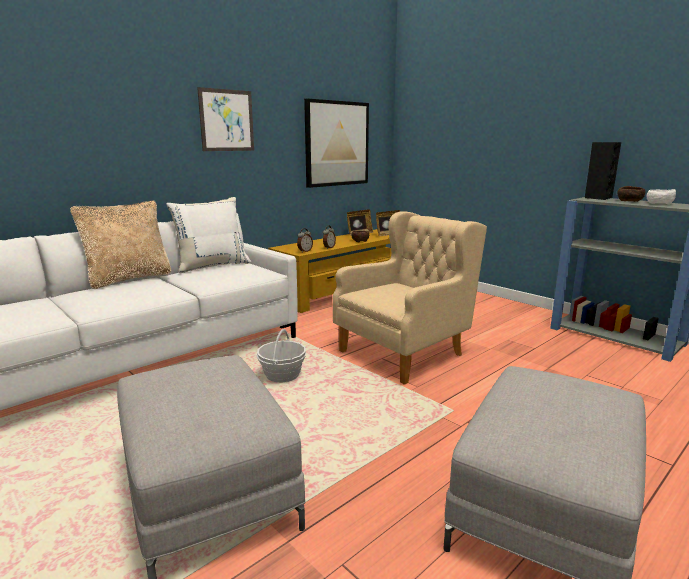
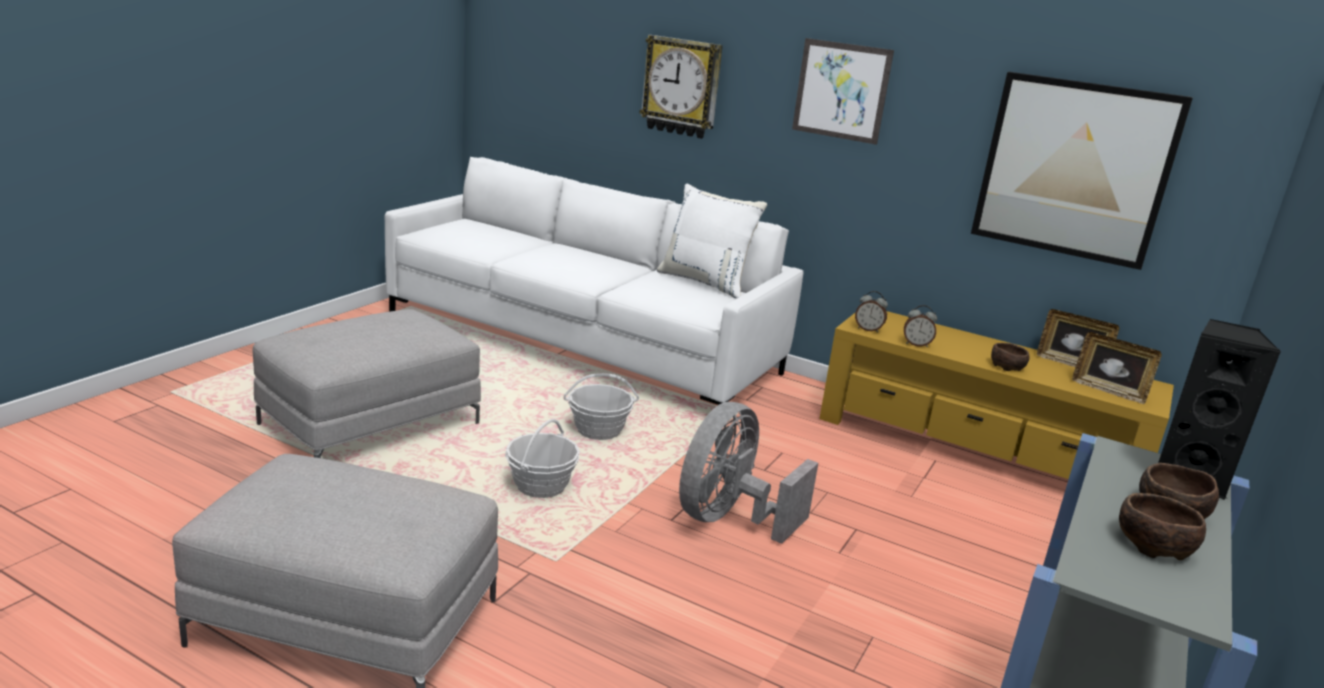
camera: 70 degrees right, 5 degrees up
beige pillow [70,200,171,289] -> none
beige armchair [333,211,487,385] -> grey fan [679,402,818,544]
white bowl [647,189,676,205] -> brown bowl [1119,493,1206,560]
none -> basket [505,419,580,498]
none -> wall clock [639,35,723,139]

